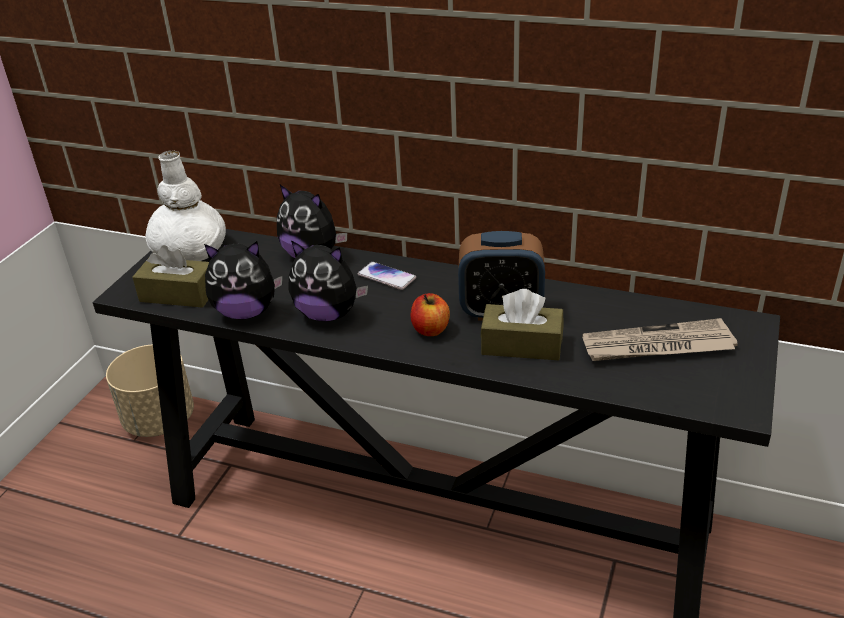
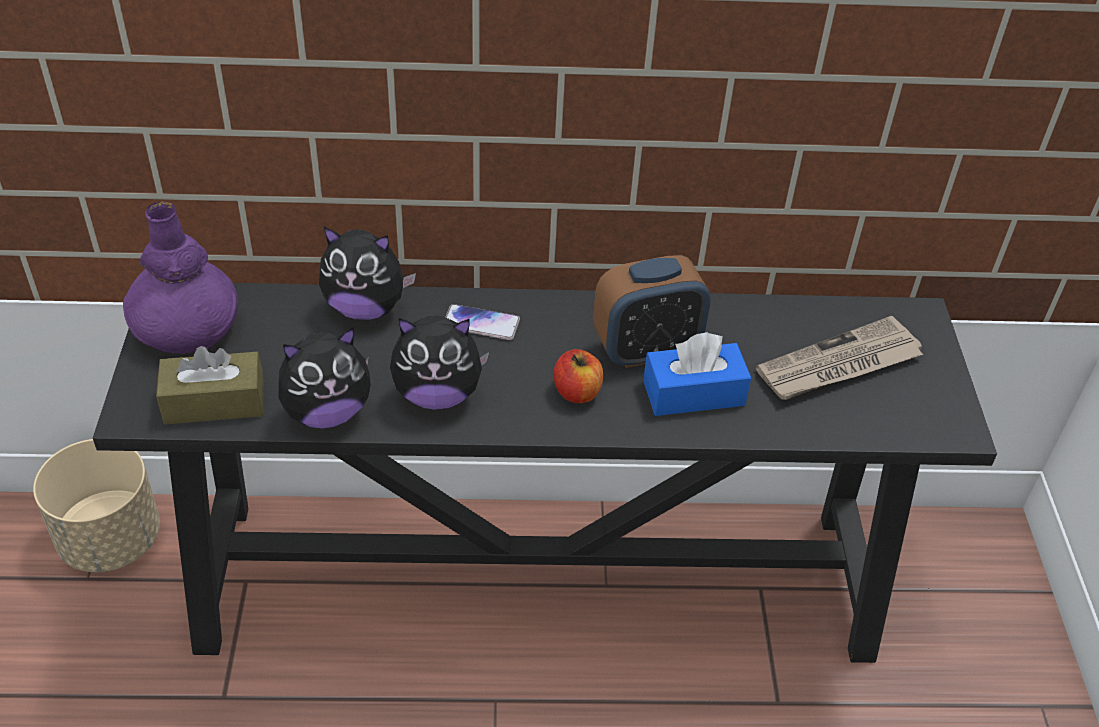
camera: 25 degrees left, 10 degrees up
white vase [146,150,226,261] -> purple vase [123,201,238,354]
brown tissue box [480,289,564,360] -> blue tissue box [643,332,751,416]

